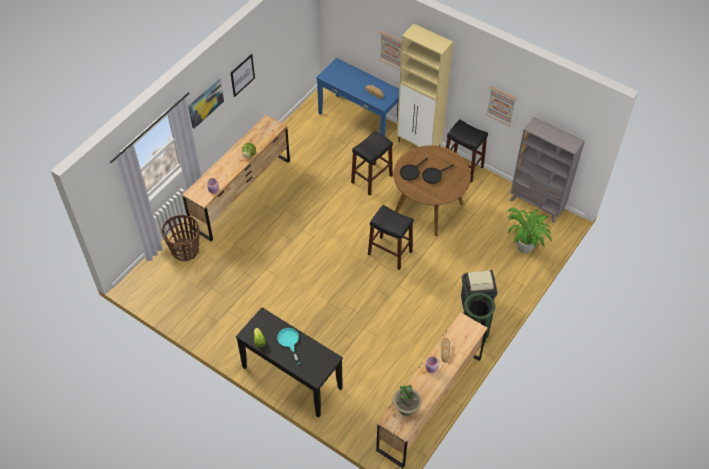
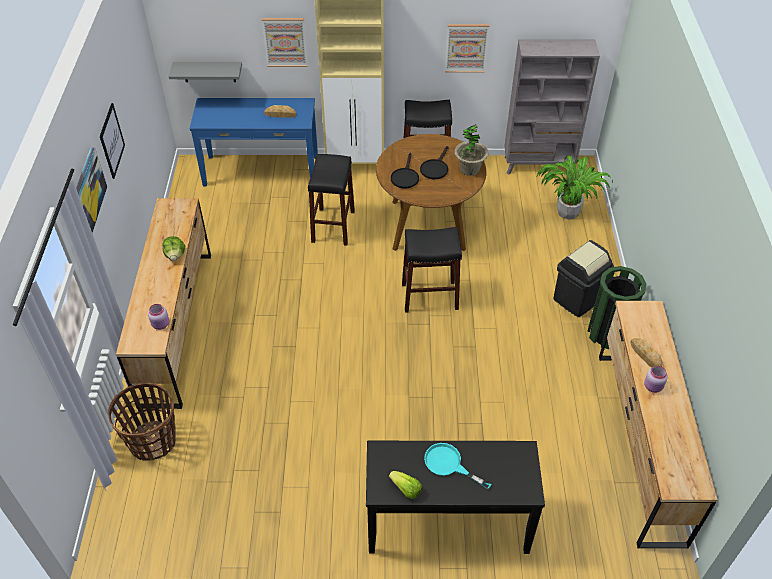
camera: 35 degrees left, 5 degrees down
potted plant [393,385,422,416] -> potted plant moved to [454,124,488,176]
none -> grey shelf [169,62,242,82]

